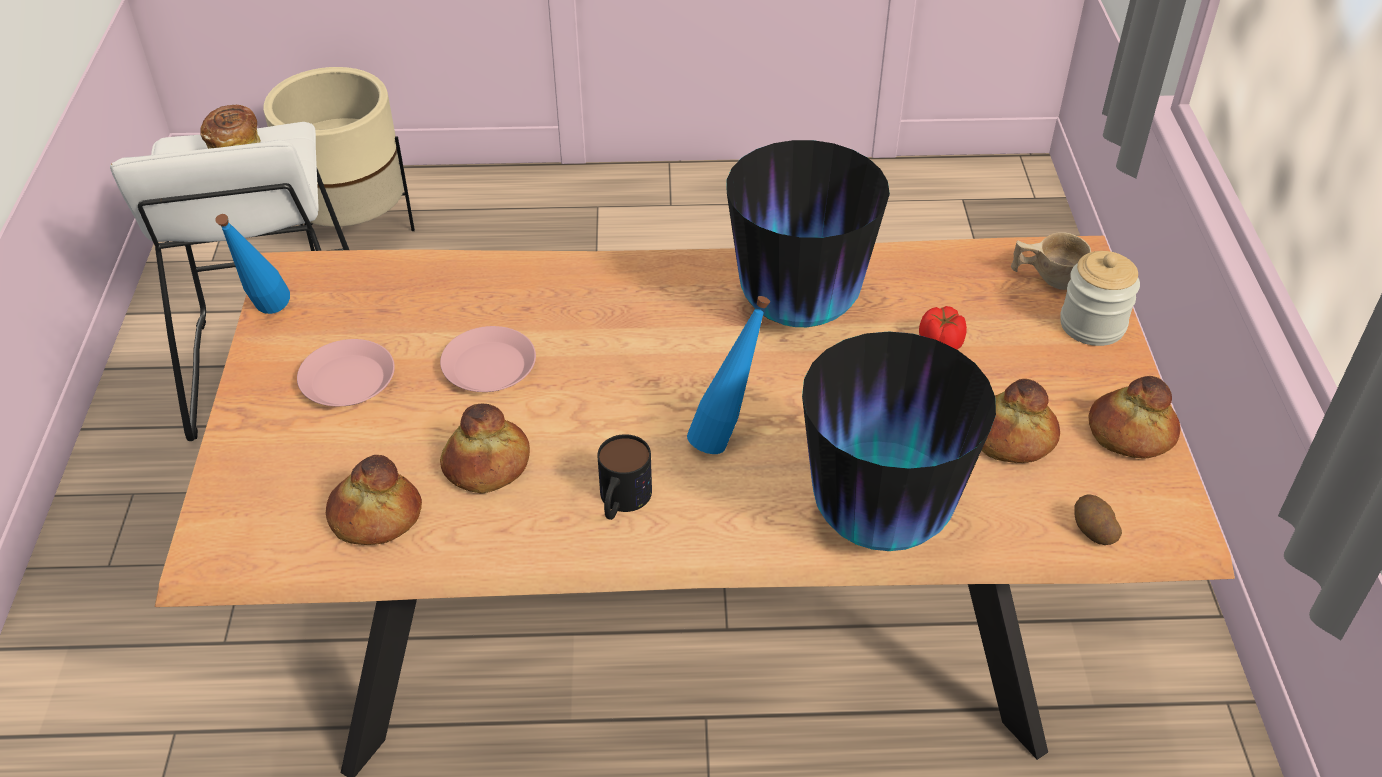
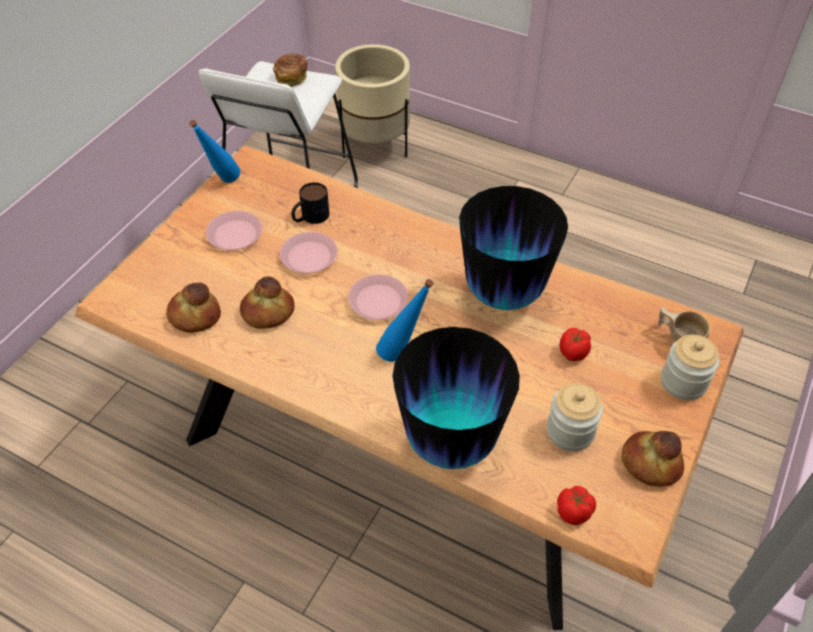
camera: 30 degrees right, 5 degrees up
mug [597,434,652,520] -> mug moved to [291,182,329,224]
bread [982,379,1060,463] -> jar [547,383,603,451]
potato [1074,495,1122,545] -> tomato [557,486,596,525]
none -> pink plate [348,274,409,320]

